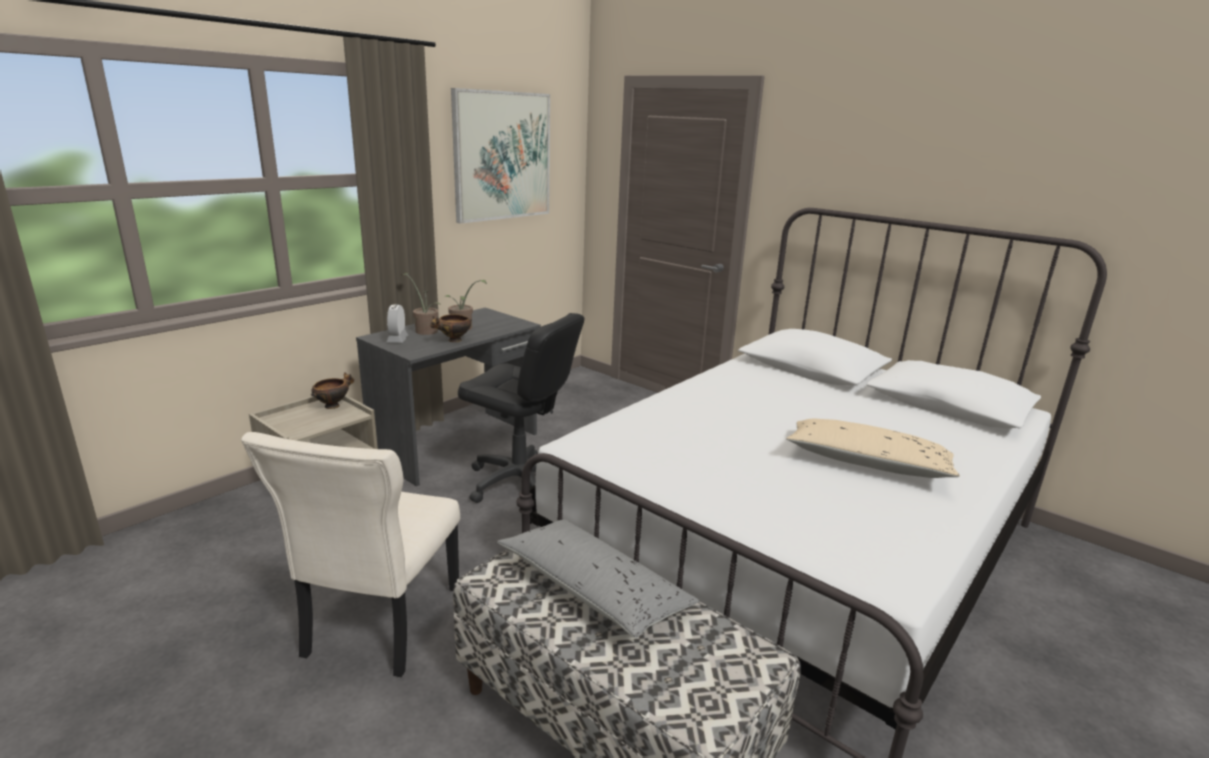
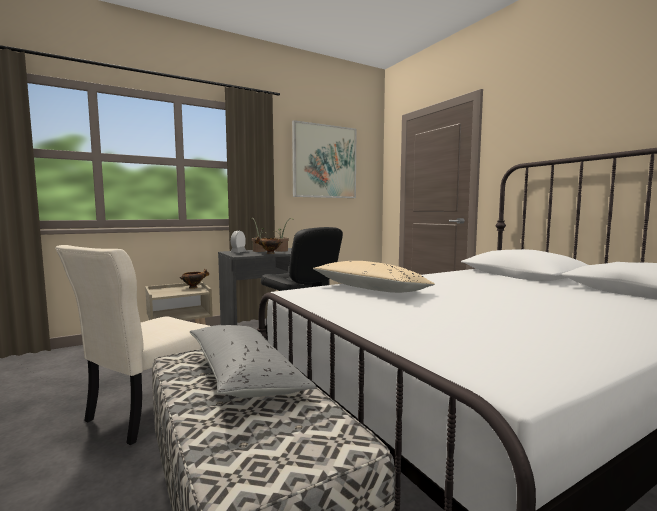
camera: 20 degrees right, 15 degrees down
beige pillow [786,419,960,478] -> beige pillow moved to [313,261,435,293]

